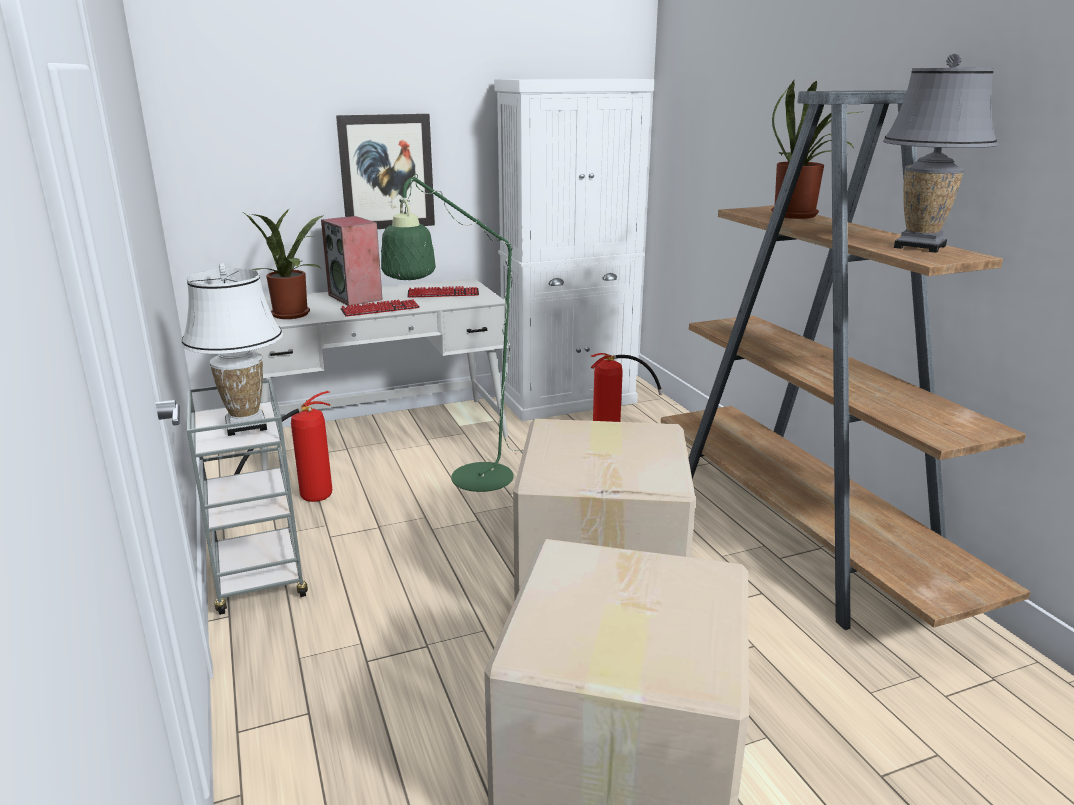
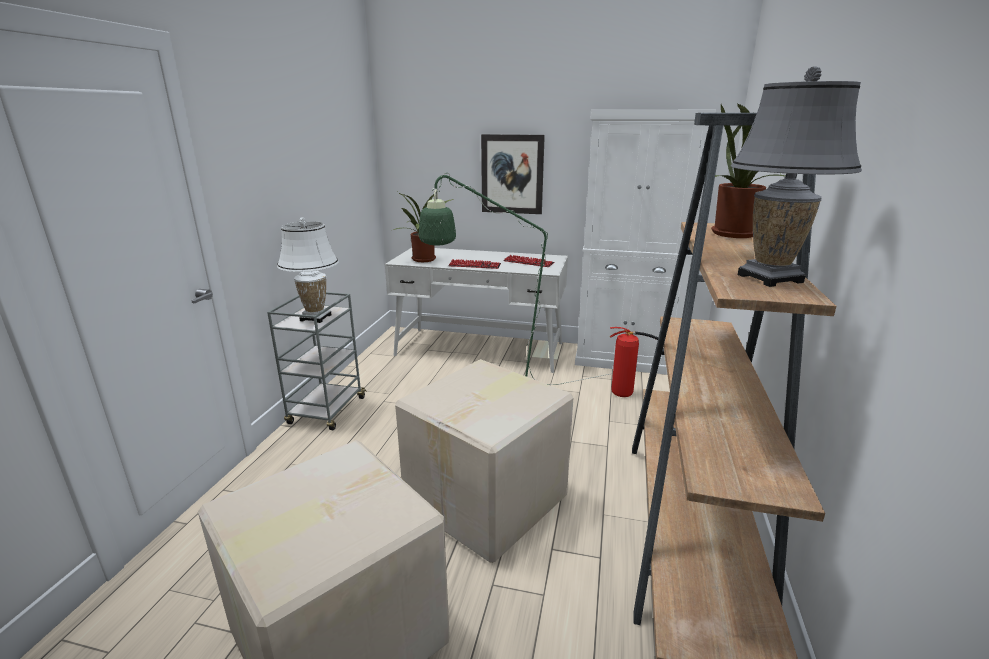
camera: 35 degrees right, 0 degrees up
fire extinguisher [234,391,332,502] -> none
speaker [321,216,383,305] -> none

